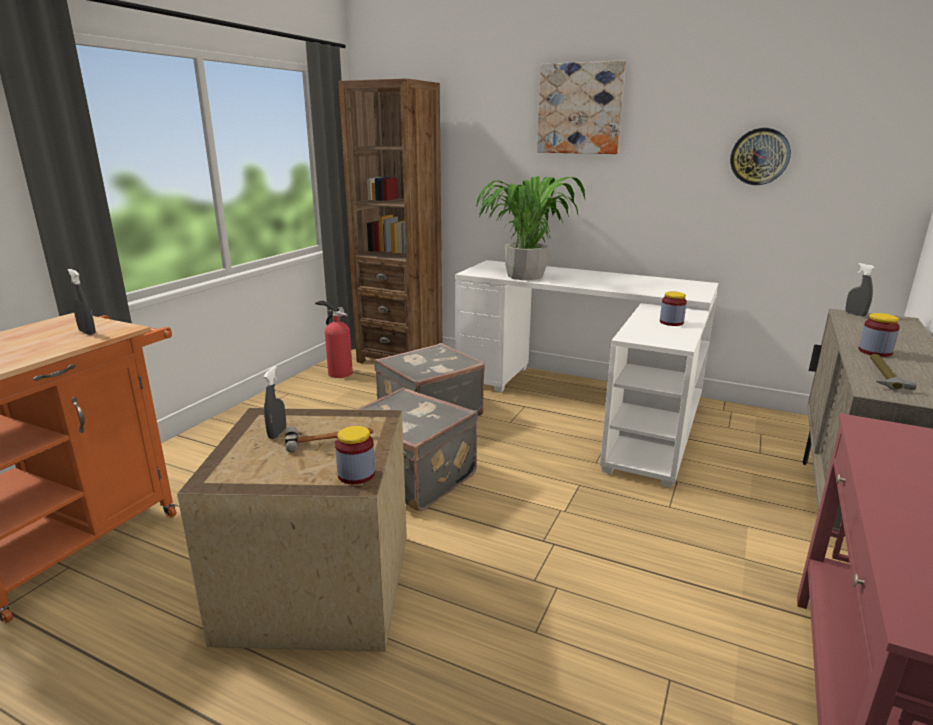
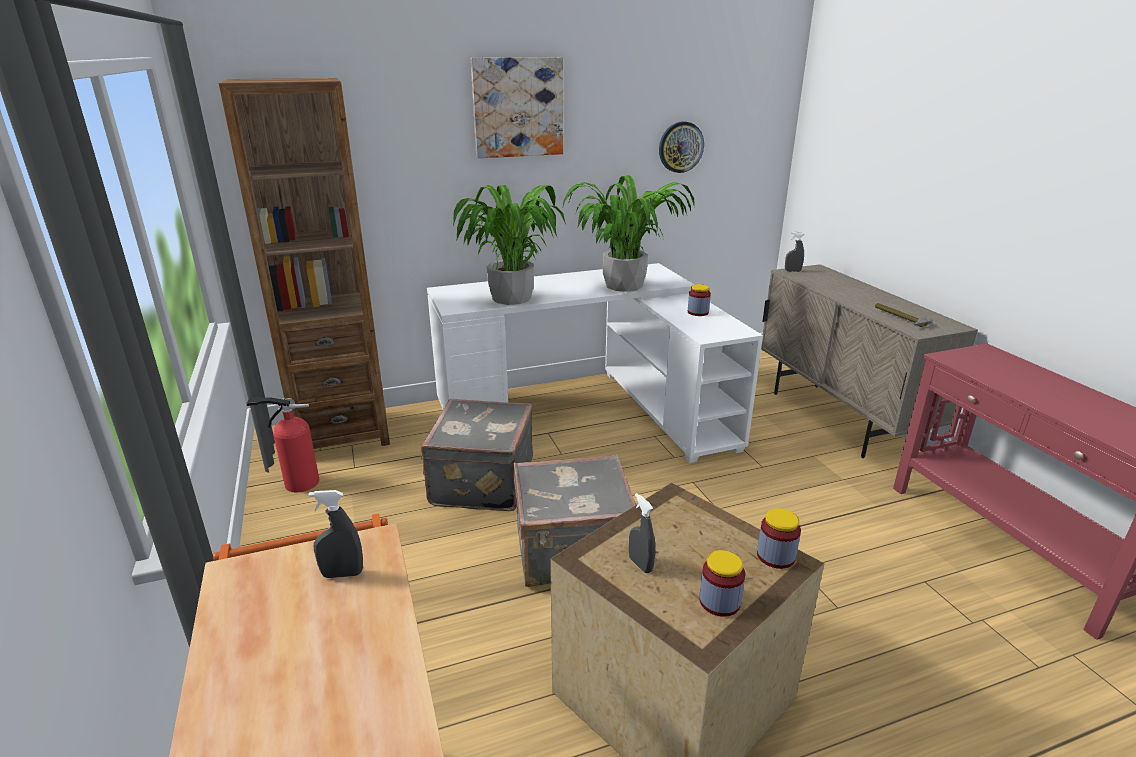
camera: 45 degrees left, 5 degrees up
hammer [285,426,374,452] -> none
jar [858,313,900,357] -> jar moved to [699,550,745,617]
none -> potted plant [562,175,695,292]

